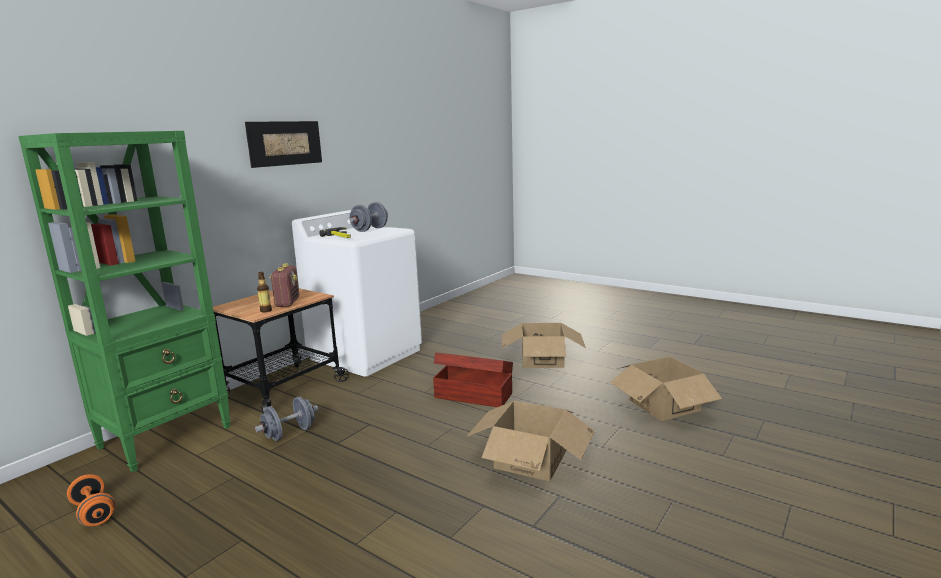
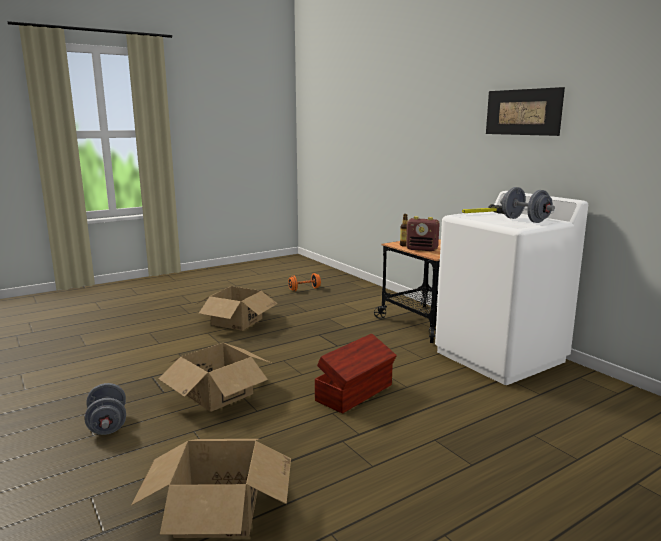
camera: 110 degrees right, 0 degrees up
green bookcase [18,131,231,472] -> none
grey dumbbell [255,396,318,441] -> grey dumbbell moved to [85,383,126,435]
cardboard box [502,323,586,368] -> cardboard box moved to [195,286,278,331]

